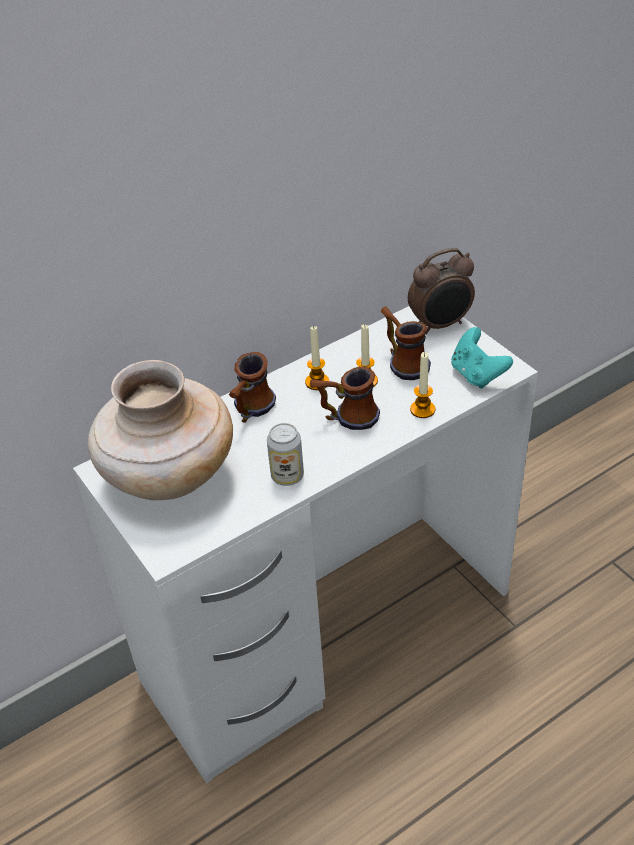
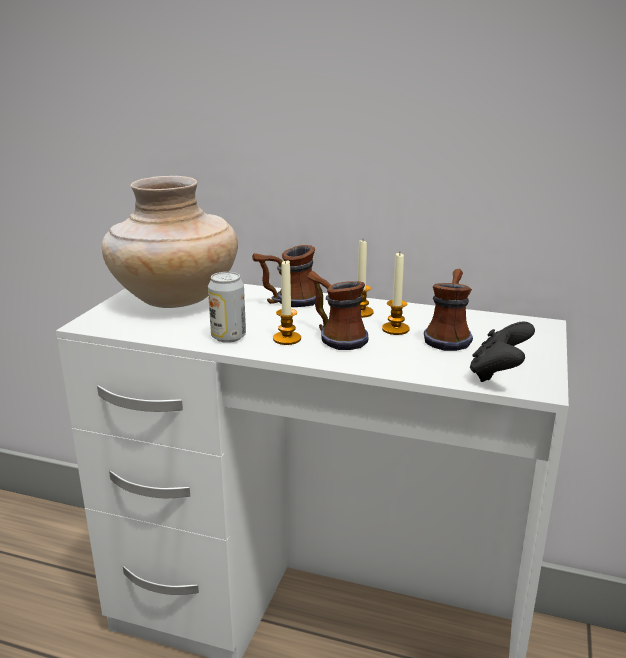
camera: 50 degrees right, 20 degrees down
alarm clock [408,248,475,334] -> none
candle [410,352,435,418] -> candle moved to [273,259,301,345]
turquoise game controller [451,327,513,389] -> black game controller [470,321,535,382]

